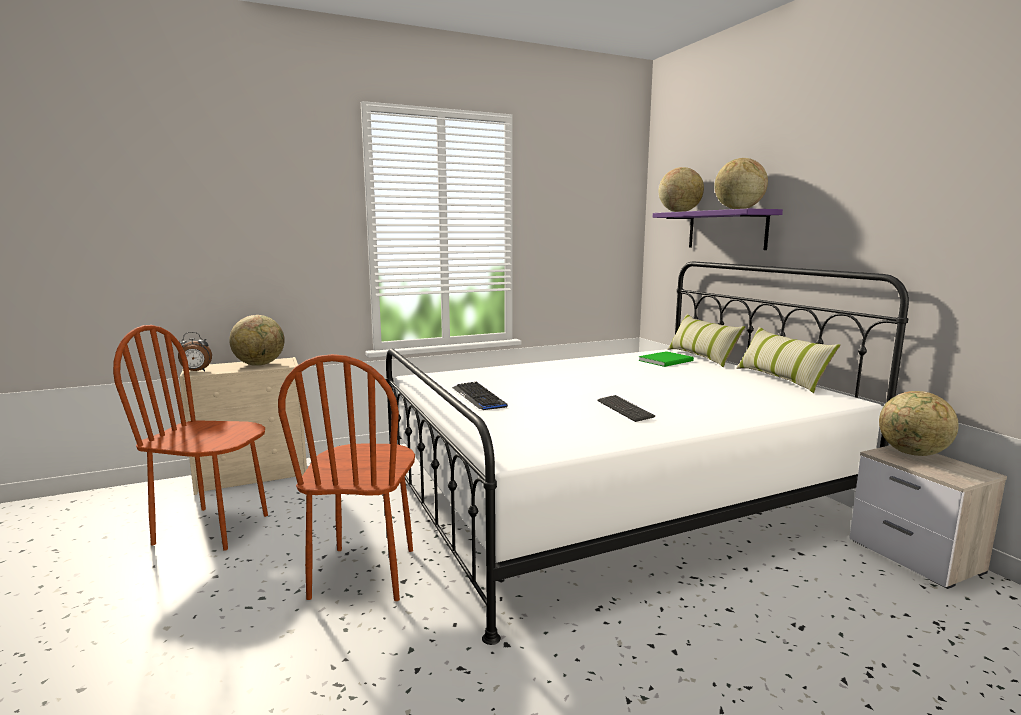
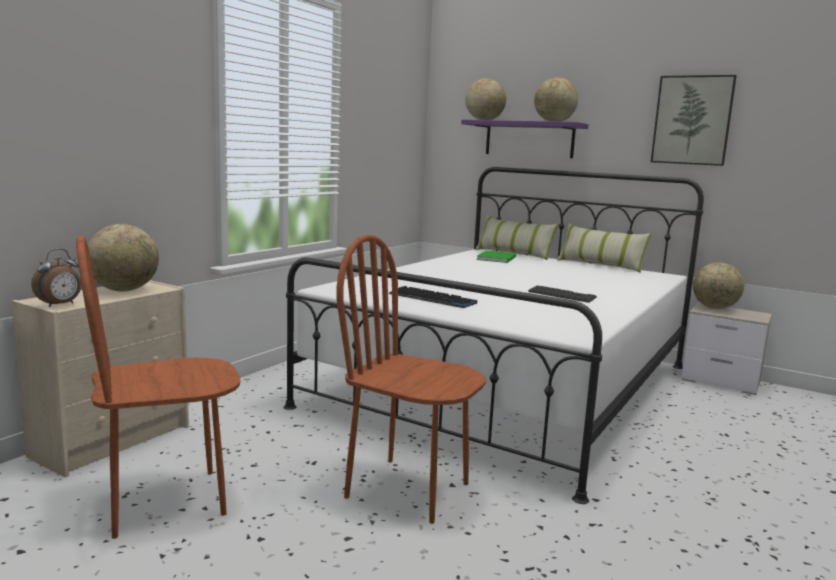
camera: 35 degrees left, 0 degrees up
brown chair [278,354,415,601] -> brown chair turned 150 degrees clockwise [336,235,486,524]
none -> picture [651,75,737,166]

